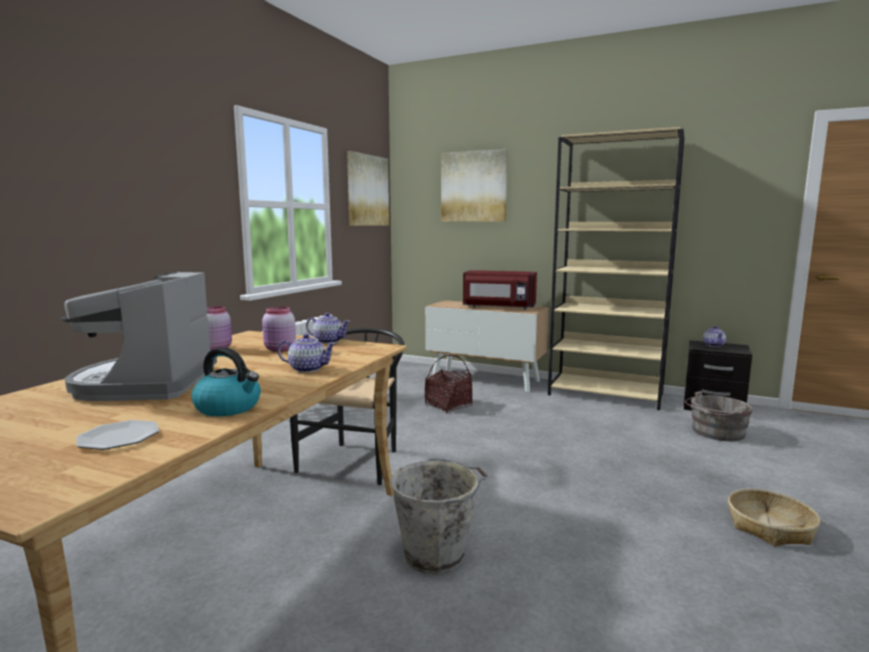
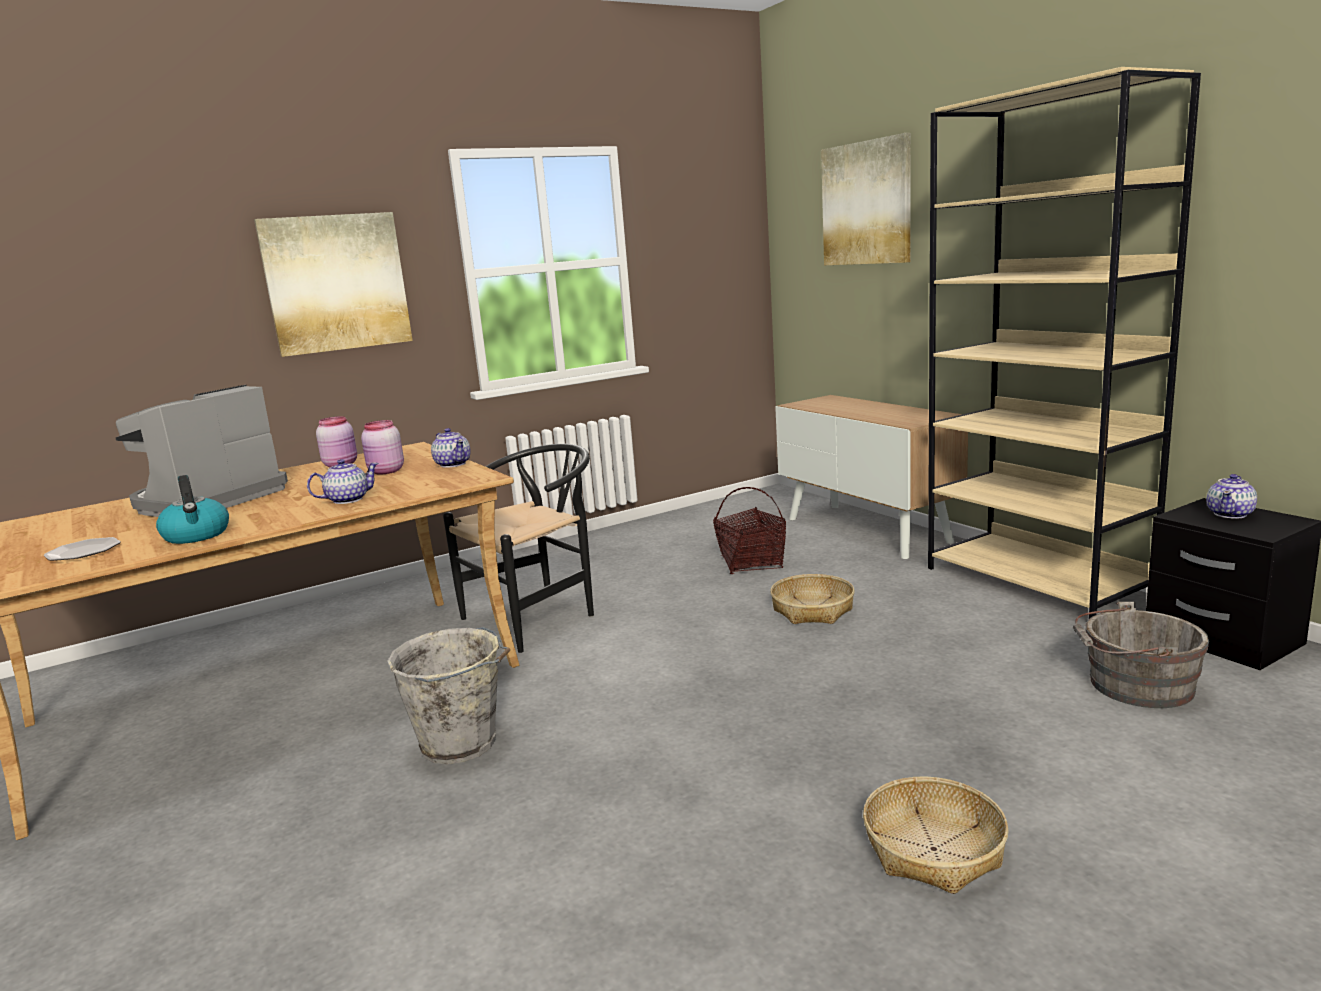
camera: 35 degrees right, 5 degrees up
teapot [278,334,336,373] -> teapot turned 75 degrees counterclockwise [307,459,379,504]
picture [347,151,389,226] -> picture moved to [254,212,413,357]
red microwave [463,270,537,310] -> none
none -> basket [770,574,855,624]

